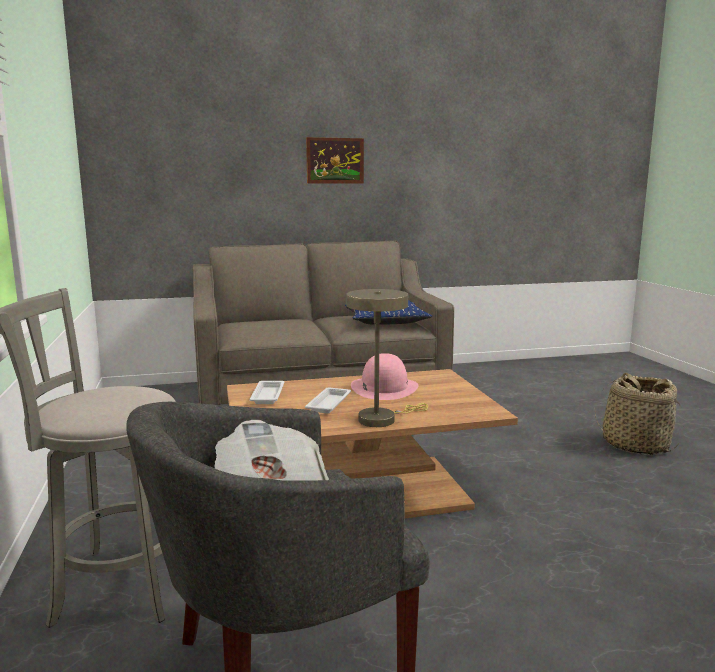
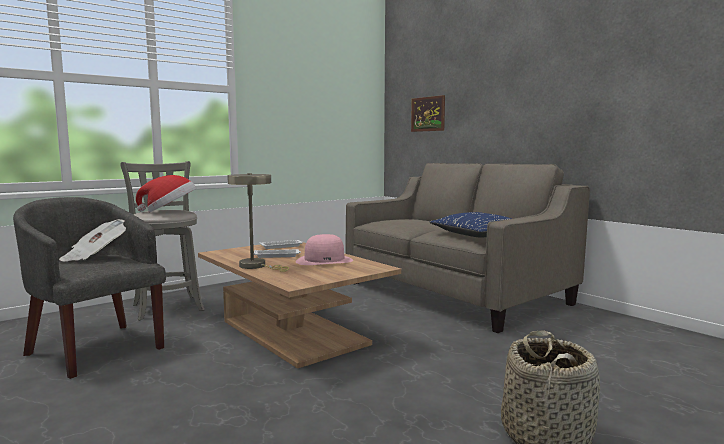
camera: 65 degrees right, 5 degrees down
picture [306,137,364,183] -> picture moved to [411,95,445,132]
none -> hat [136,175,196,213]

